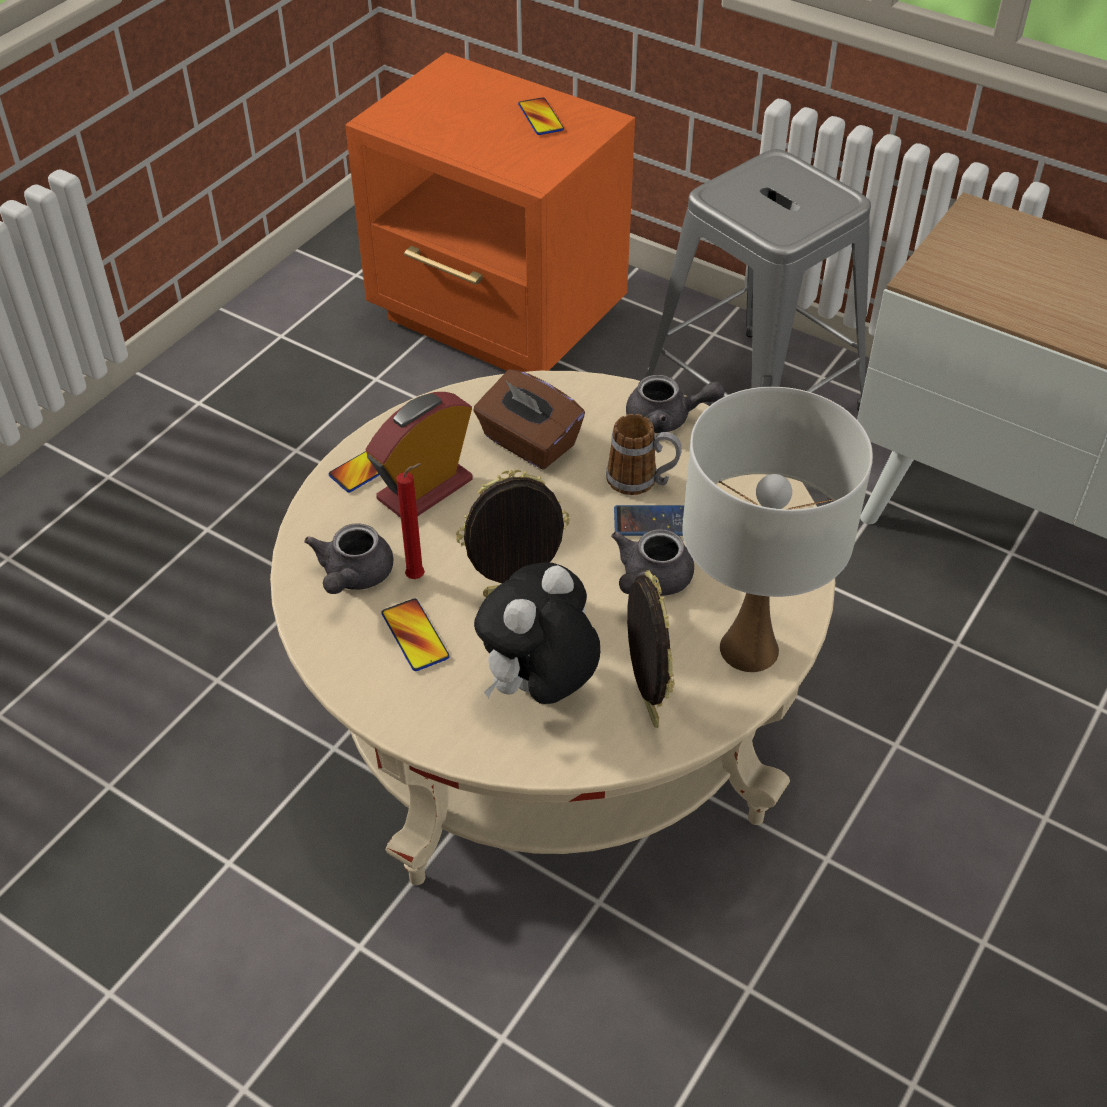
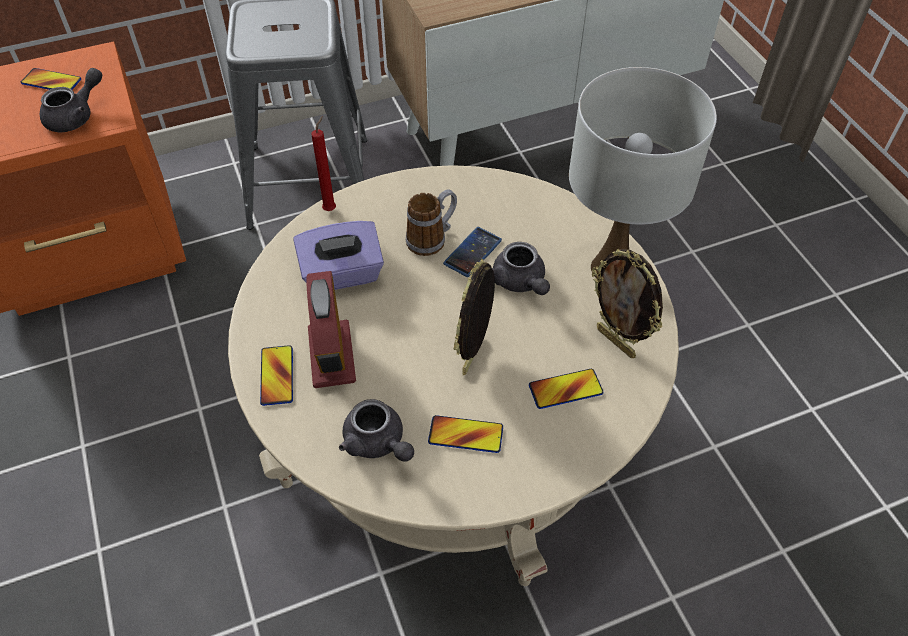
camera: 55 degrees left, 5 degrees up
red candle [396,463,425,579] -> red candle moved to [311,116,336,211]
brown tissue box [473,369,585,469] -> purple tissue box [294,221,384,290]
plush toy [474,562,600,704] -> phone [529,369,603,409]
grey teapot [626,375,725,433] -> grey teapot moved to [40,68,102,132]
picture frame [627,570,674,728] -> picture frame turned 150 degrees counterclockwise [592,249,663,358]

